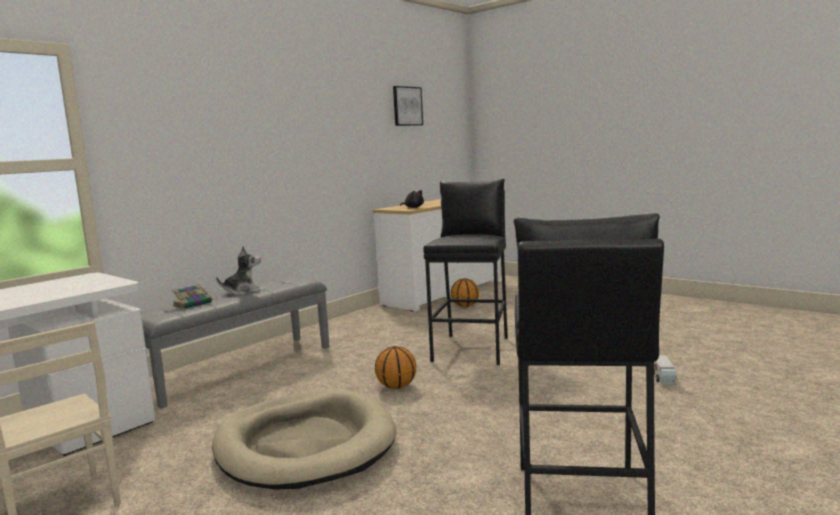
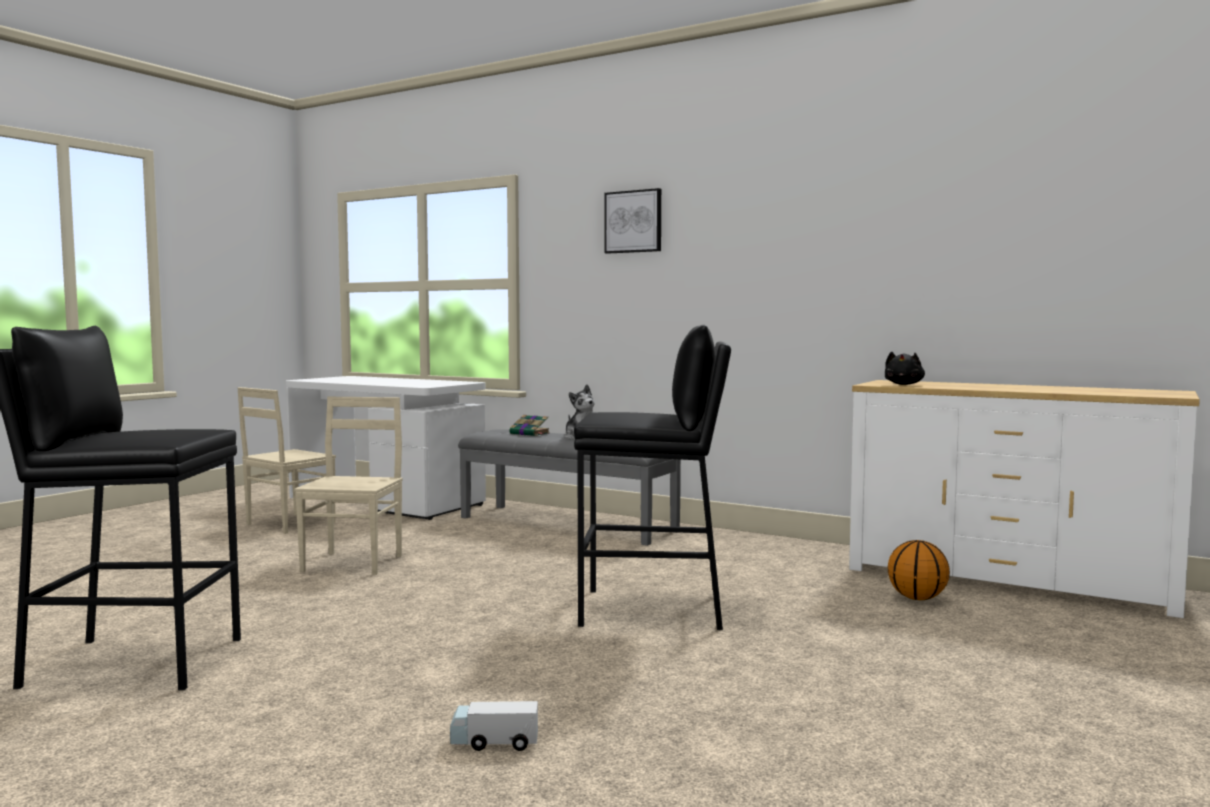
camera: 80 degrees right, 5 degrees down
beige dog bed [212,389,397,490] -> beige chair [294,397,403,575]
basketball [375,346,416,389] -> none
picture [393,86,423,126] -> picture moved to [604,188,661,254]

